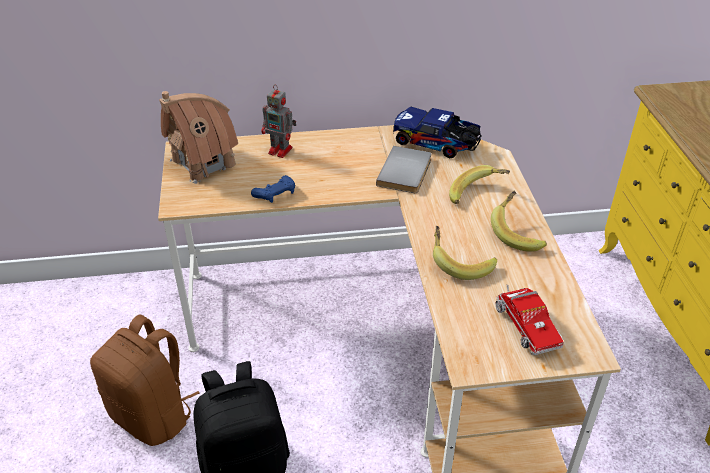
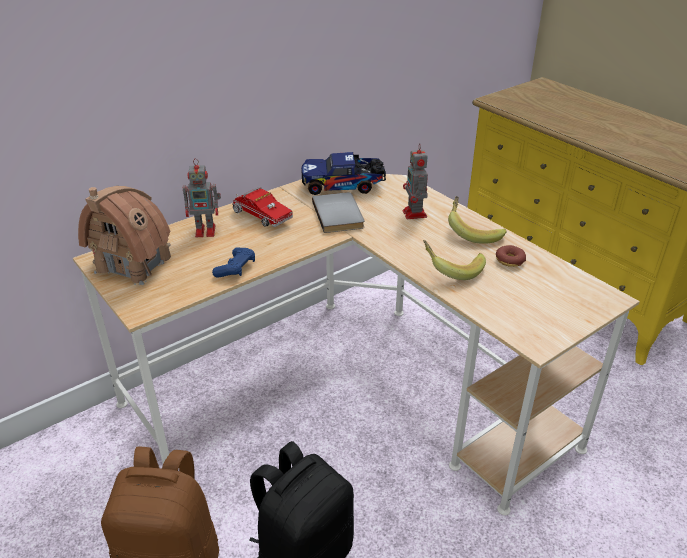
camera: 30 degrees left, 5 degrees down
banana [449,165,510,204] -> toy robot [403,143,428,219]
toy truck [496,285,564,355] -> toy truck moved to [232,187,293,227]
none -> donut [496,245,526,267]

